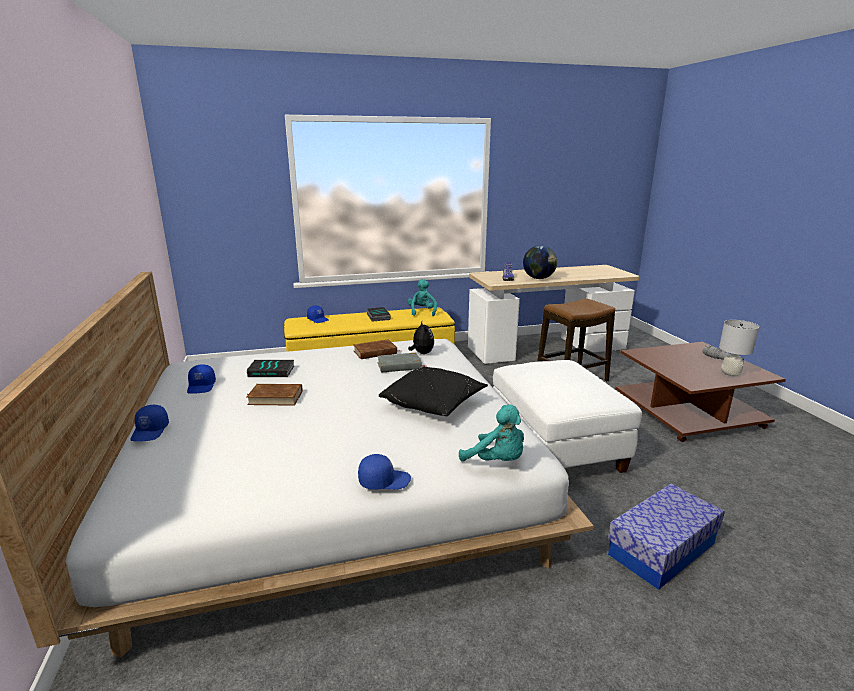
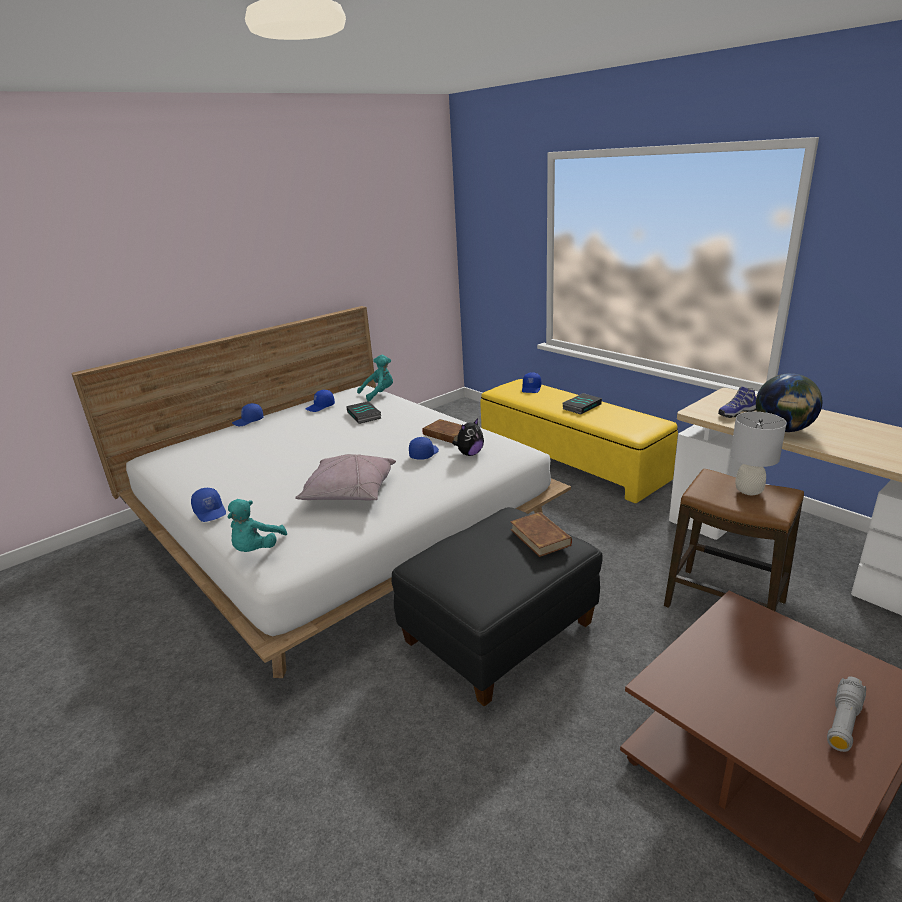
camera: 65 degrees right, 5 degrees up
brown book [247,384,303,406] -> brown book moved to [510,512,572,557]
grey book [377,353,428,373] -> blue cap [409,437,439,460]
black pillow [379,367,488,416] -> purple pillow [295,454,396,500]
turquoise plush toy [407,279,437,316] -> turquoise plush toy moved to [357,355,393,401]
white ottoman [493,360,642,473] -> black ottoman [392,507,603,707]
storage box [608,484,725,590] -> none
grey table lamp [719,320,759,376] -> grey table lamp moved to [730,412,787,495]

